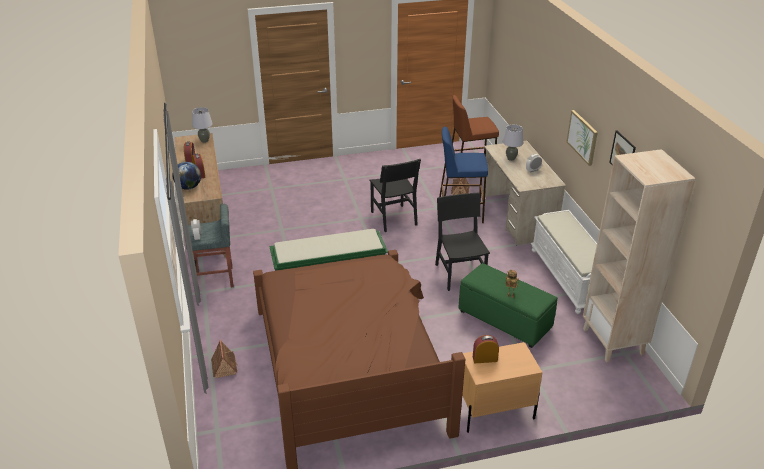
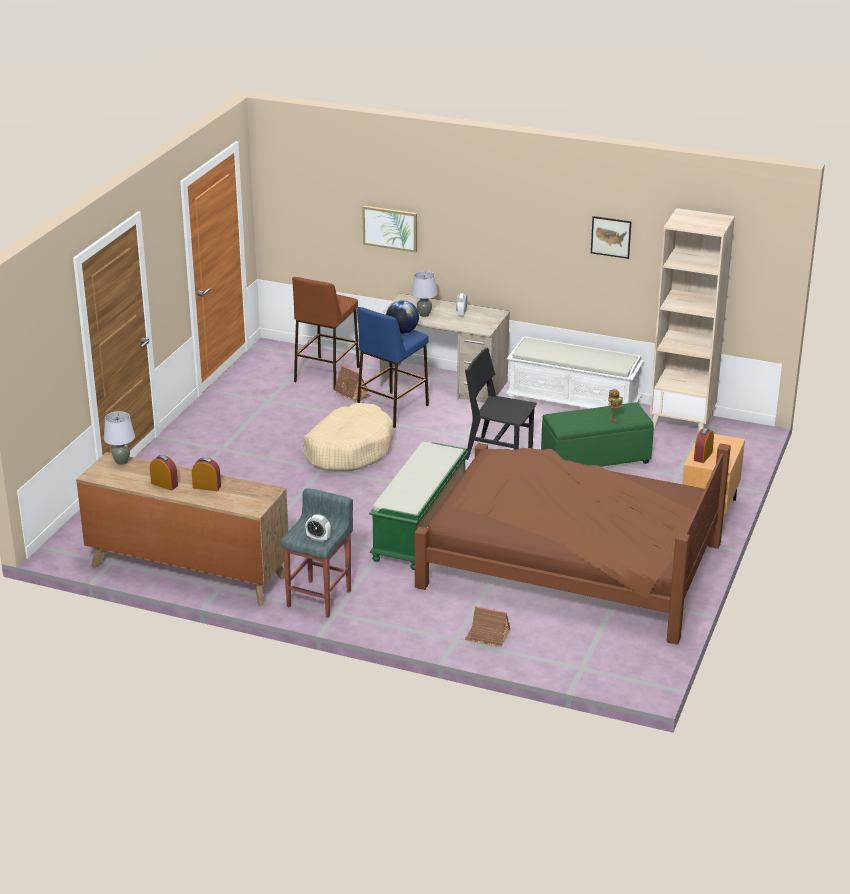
camera: 55 degrees left, 5 degrees down
globe [172,162,201,190] -> globe moved to [386,300,419,334]
black chair [369,159,421,232] -> beige dog bed [303,403,394,471]
picture [567,110,598,166] -> picture moved to [362,206,417,253]

